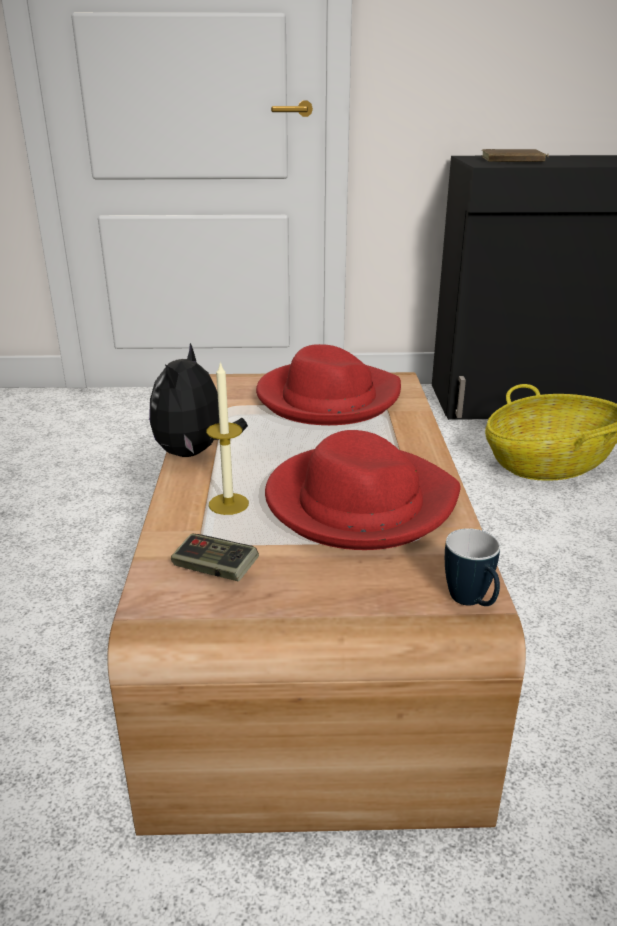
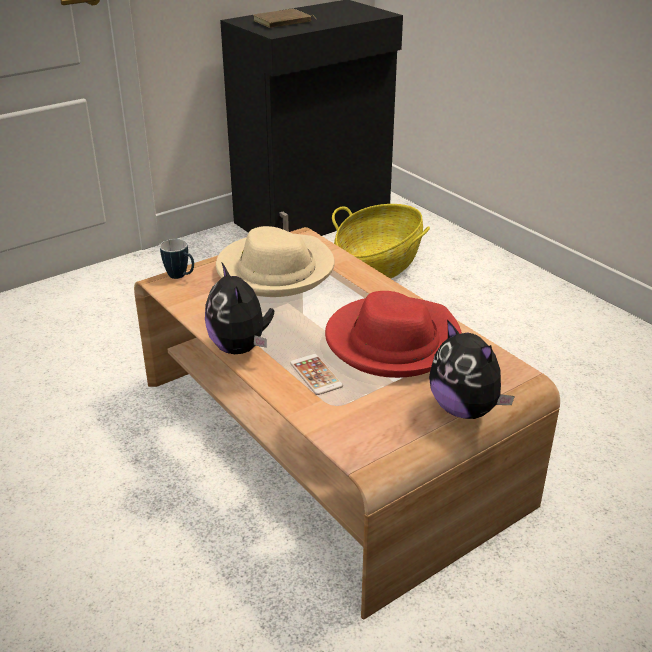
camera: 35 degrees left, 5 degrees up
game controller [171,534,259,581] -> none
candle [206,362,249,515] -> phone [290,354,343,395]
red hat [256,344,401,425] -> beige hat [216,226,335,297]
mug [445,528,500,606] -> mug moved to [160,239,194,279]
none -> plush toy [429,320,515,419]

